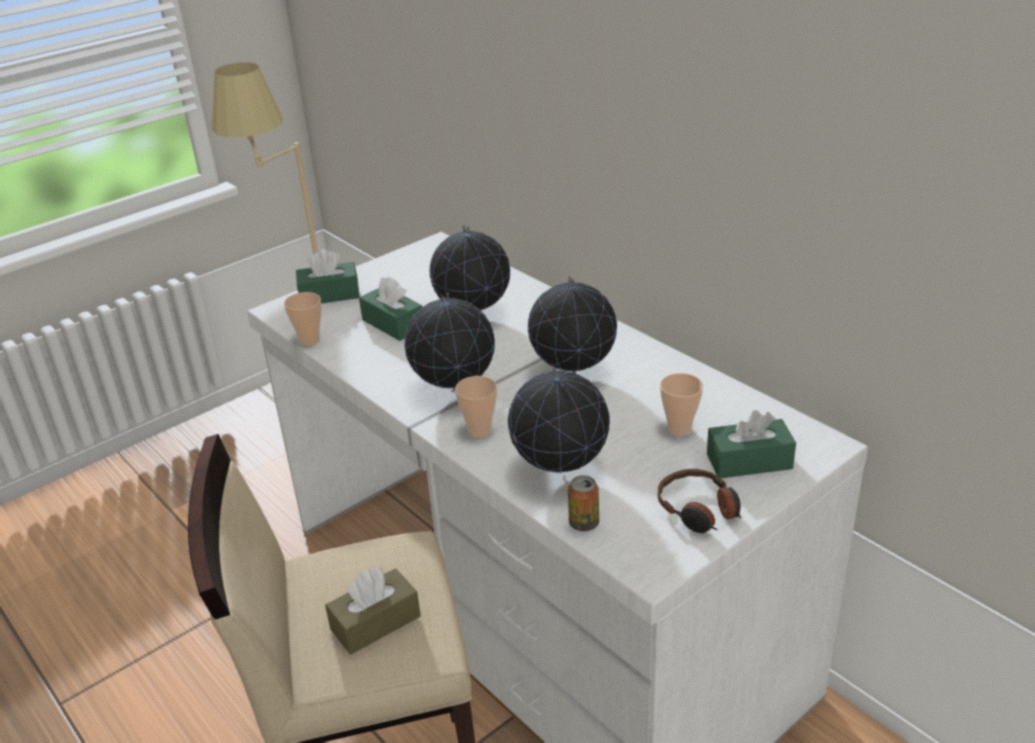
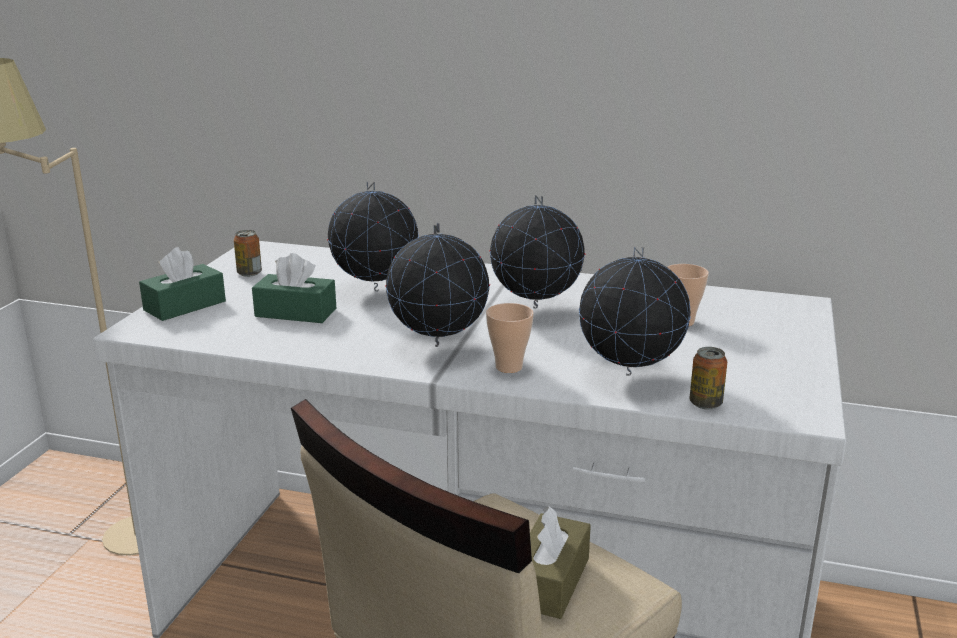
camera: 35 degrees left, 10 degrees down
cup [284,292,321,346] -> none
headphones [658,469,741,533] -> none
green tissue box [707,410,796,478] -> none
none -> can [234,230,262,277]

